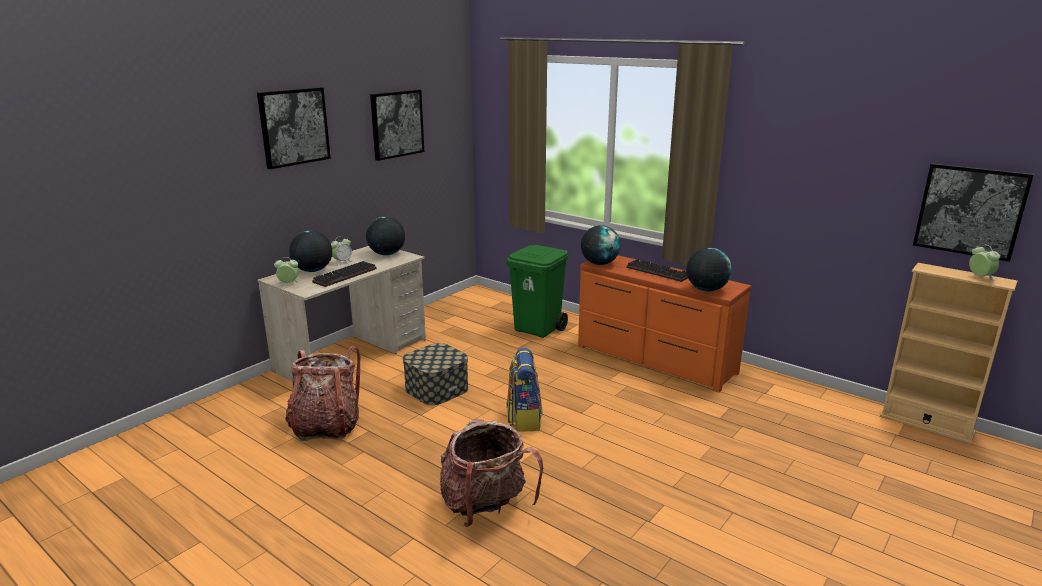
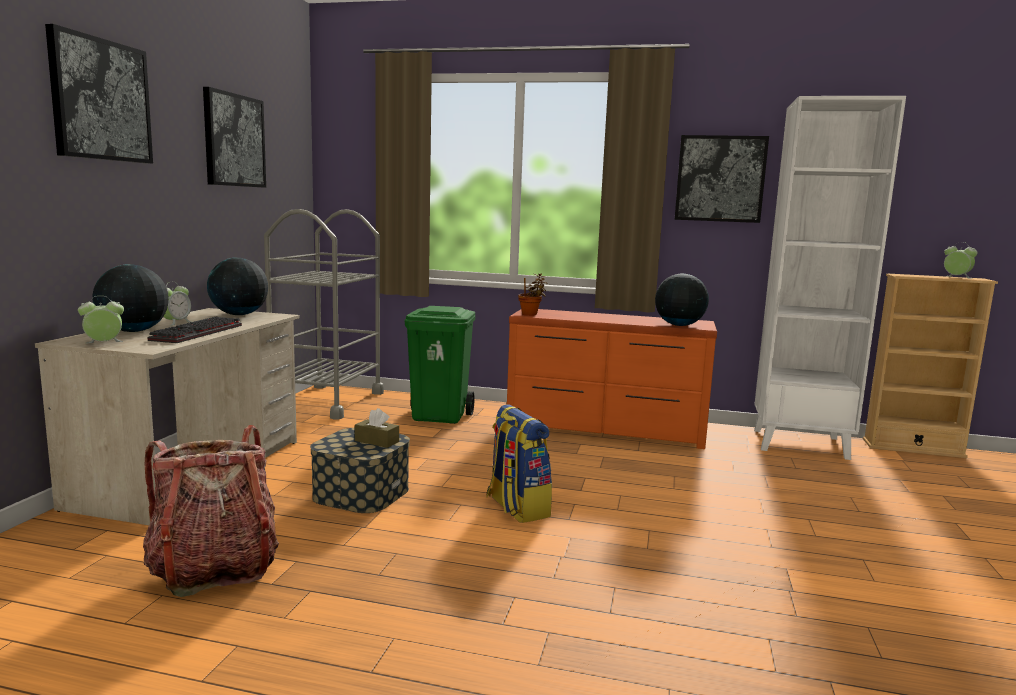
camera: 25 degrees left, 10 degrees down
backpack [440,419,543,527] -> none
globe [581,225,621,265] -> potted plant [518,274,548,316]
keyboard [626,259,688,282] -> none
picture [913,163,1034,262] -> picture moved to [675,135,769,223]
none -> grey cart [264,209,384,419]
none -> brown tissue box [355,408,399,448]
none -> white bookcase [754,96,906,460]

